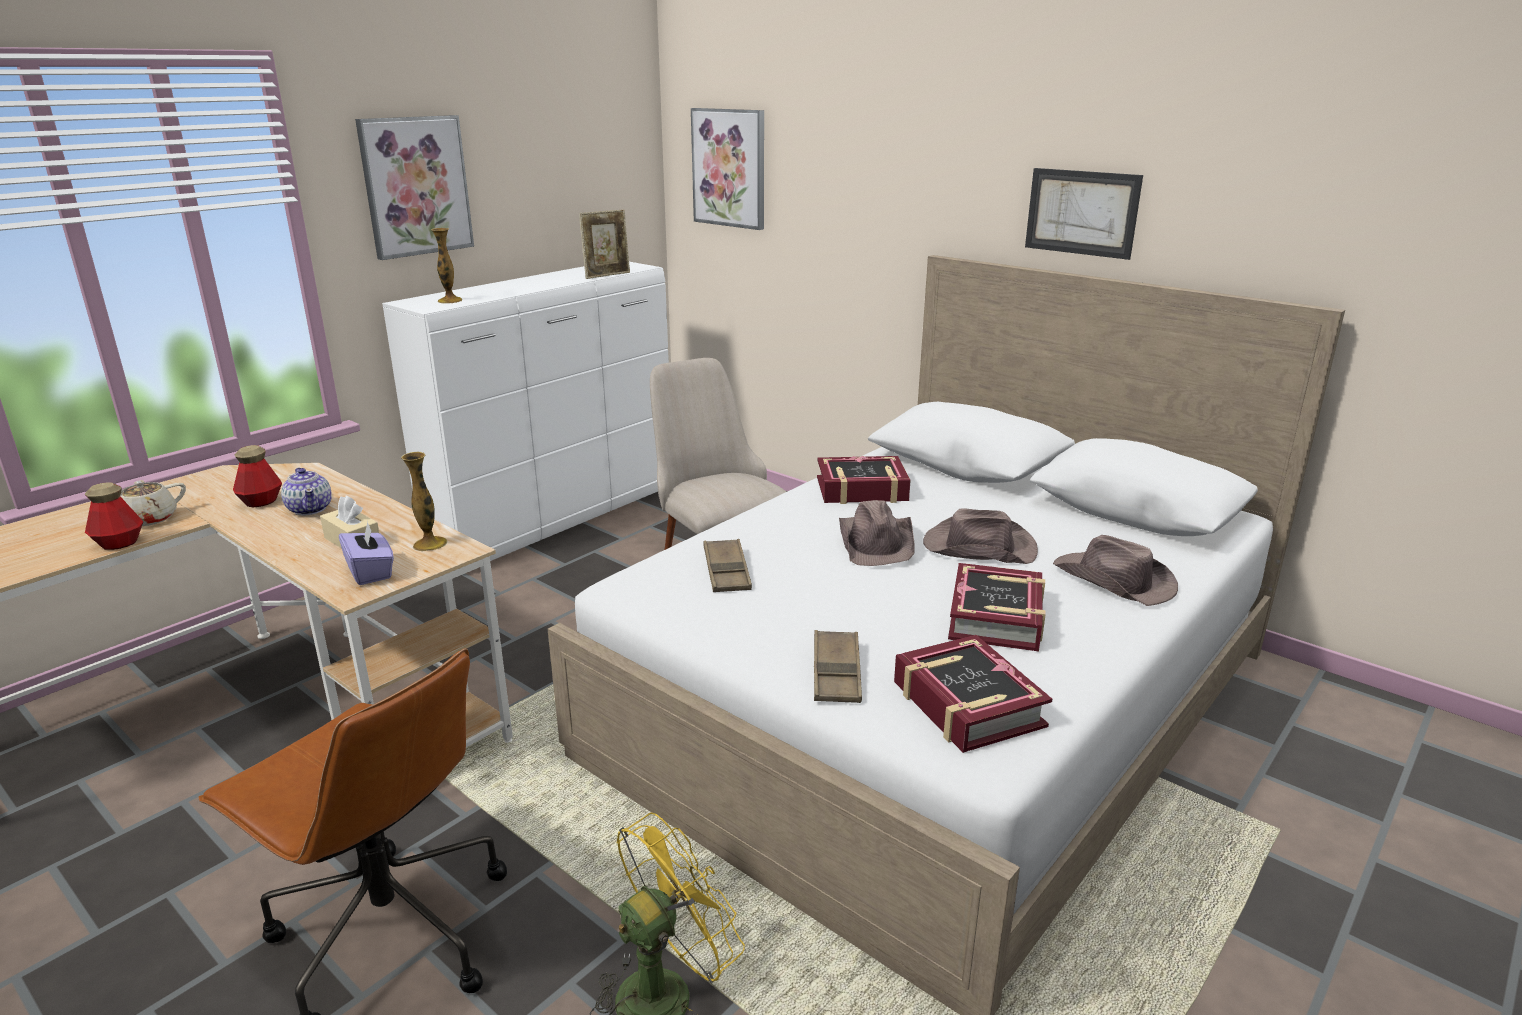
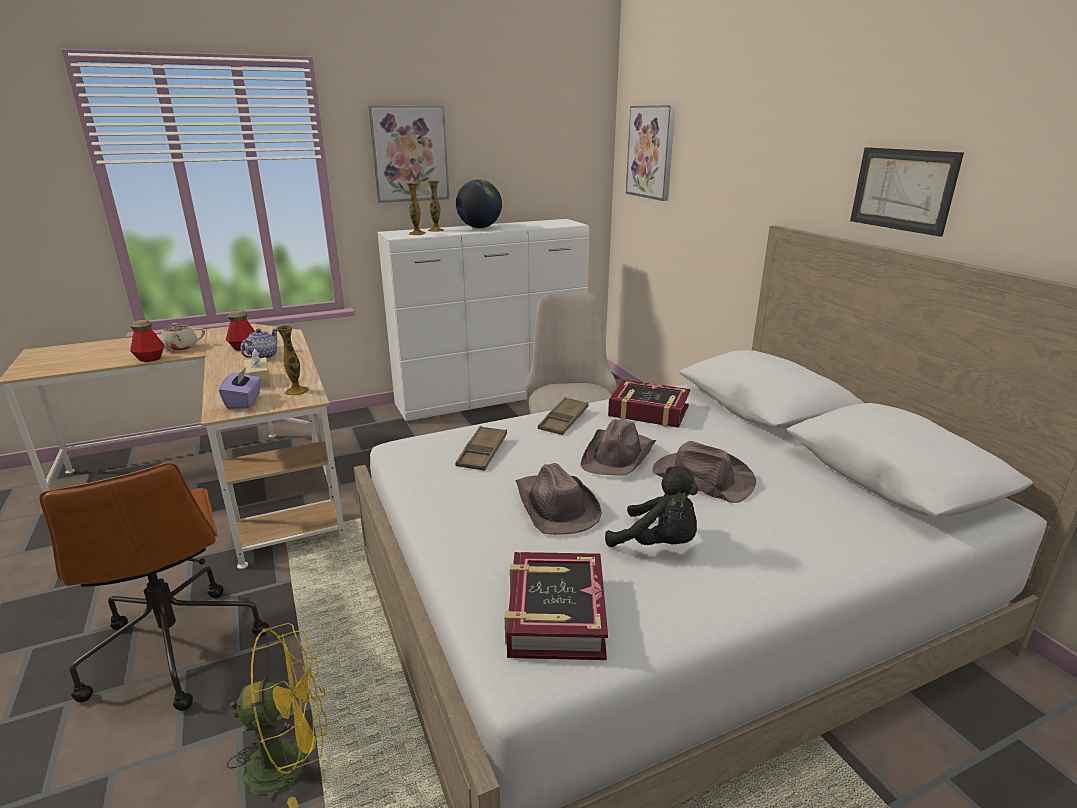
camera: 25 degrees right, 0 degrees up
teapot [281,468,332,515] -> teapot turned 150 degrees counterclockwise [240,329,277,359]
picture frame [579,210,630,279] -> none
brown tray [814,630,862,703] -> brown tray moved to [538,397,589,435]
book [948,563,1046,652] -> black plush toy [605,466,698,547]
brown hat [1053,535,1178,606] -> brown hat moved to [515,463,602,535]
none -> vase [428,181,444,232]
none -> globe [456,180,502,228]

